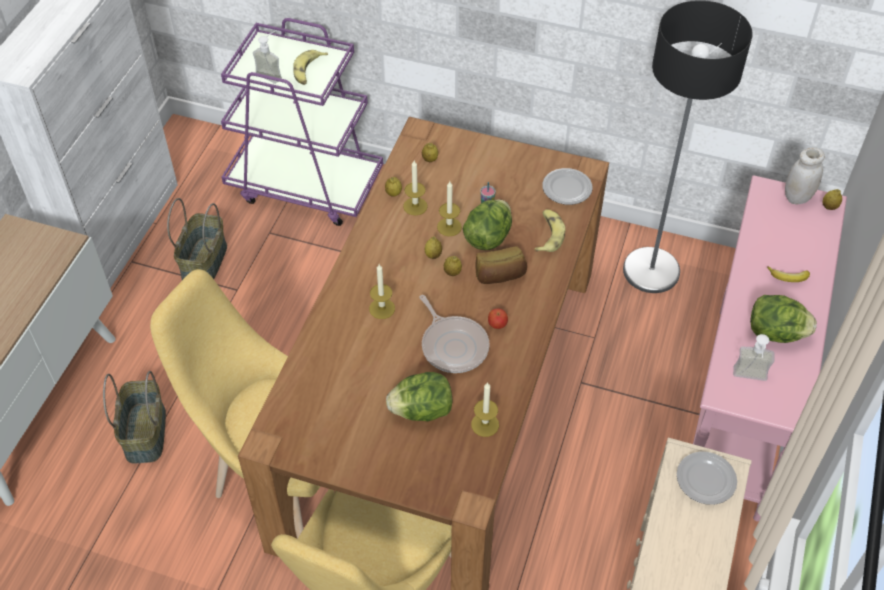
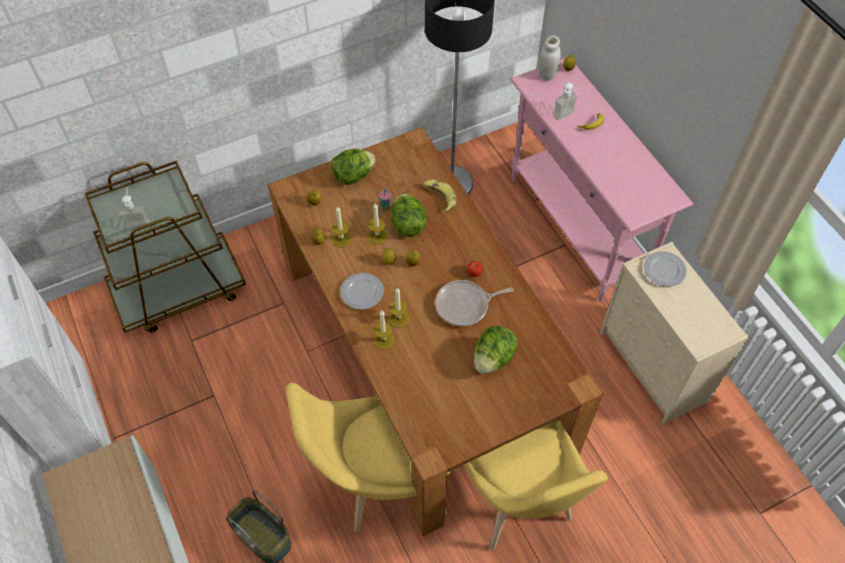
camera: 45 degrees left, 5 degrees up
basket [167,198,227,280] -> none
purple cart [221,18,383,226] -> brown cart [84,161,246,333]
banana [293,50,328,85] -> none
frying pan [420,295,490,373] -> frying pan turned 150 degrees clockwise [435,280,513,326]
candle [471,382,499,437] -> candle moved to [373,311,395,350]
bread [476,246,527,284] -> none
plate [542,168,593,205] -> plate moved to [340,273,384,310]
soap dispenser [733,334,774,381] -> soap dispenser moved to [553,83,578,121]
lettuce [750,295,817,343] -> lettuce moved to [331,149,376,185]

